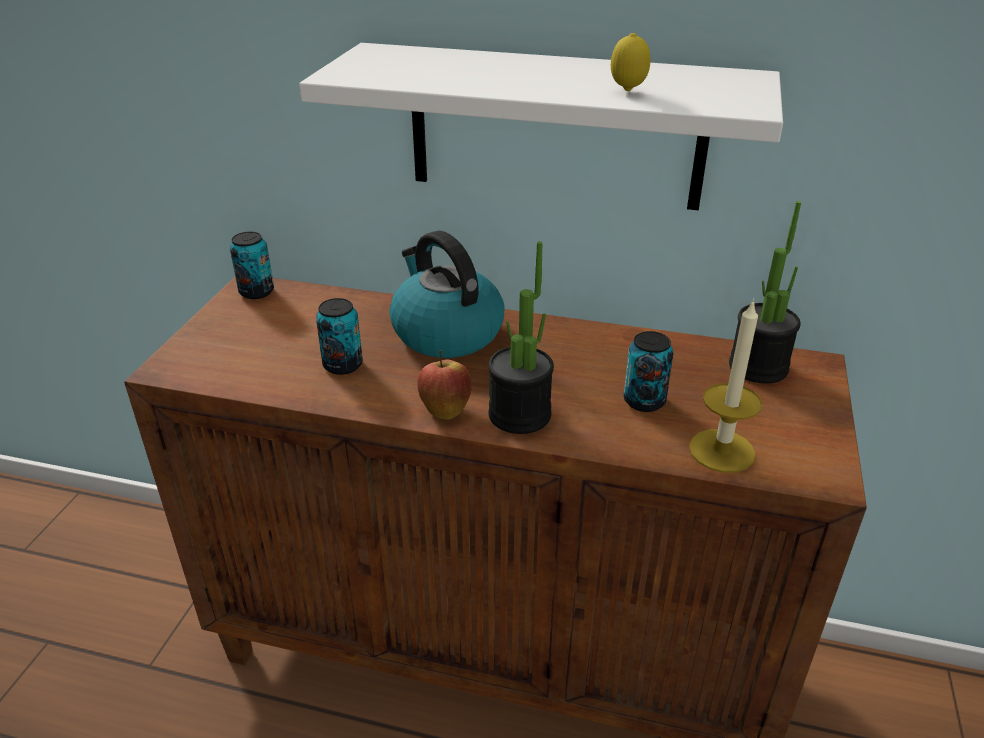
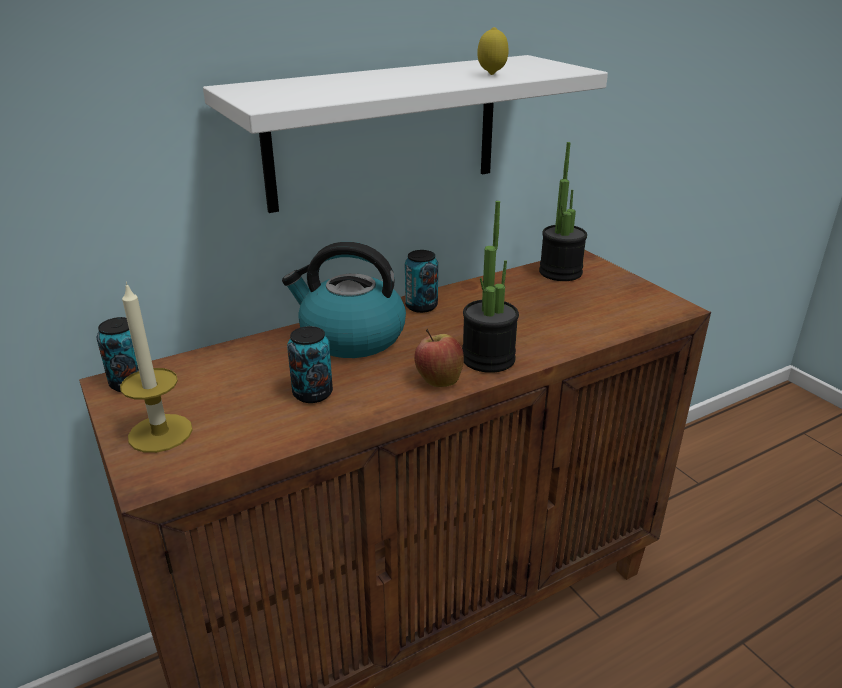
camera: 45 degrees left, 5 degrees down
can [624,331,674,412] -> can moved to [405,250,438,313]
candle [689,299,762,473] -> candle moved to [120,282,192,453]

